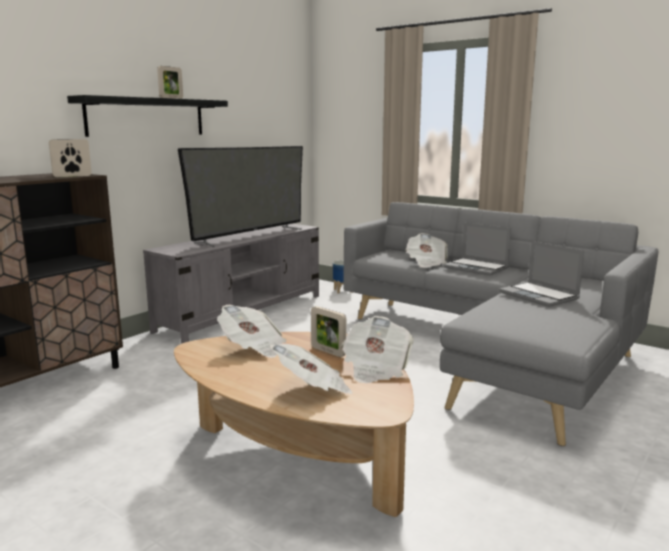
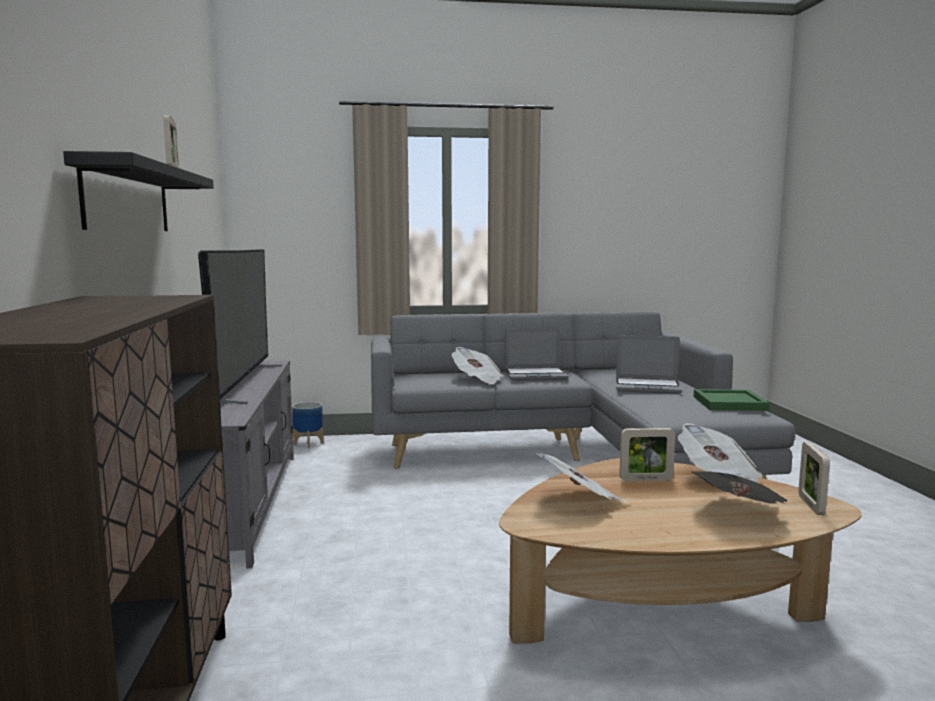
camera: 45 degrees left, 5 degrees down
picture frame [49,139,92,177] -> picture frame moved to [798,442,830,515]
none -> green tray [694,389,770,411]

